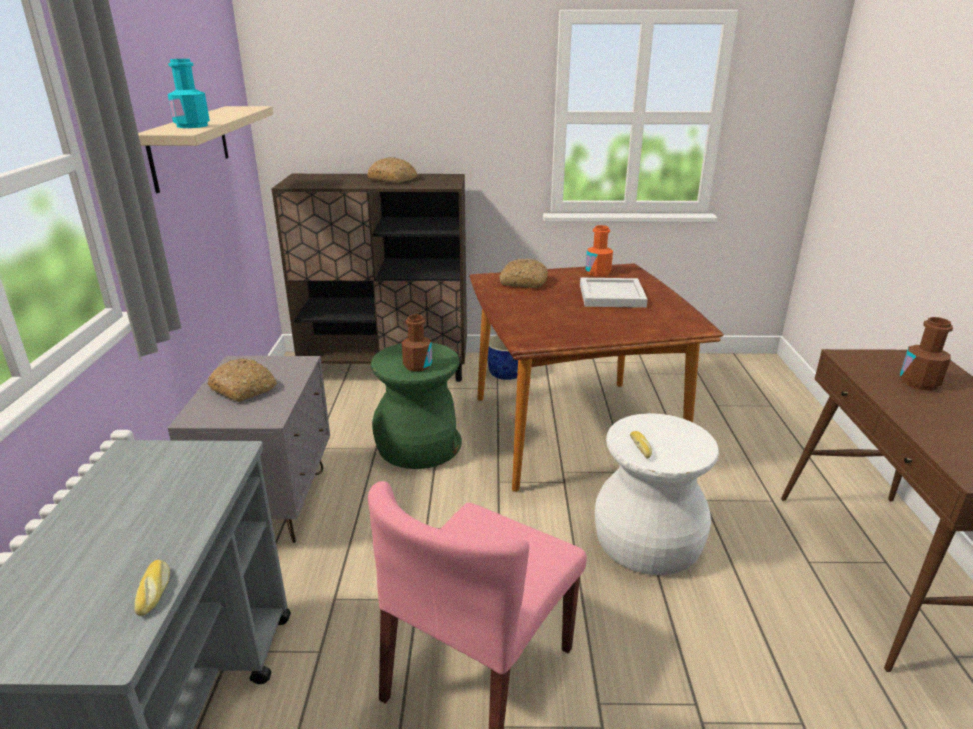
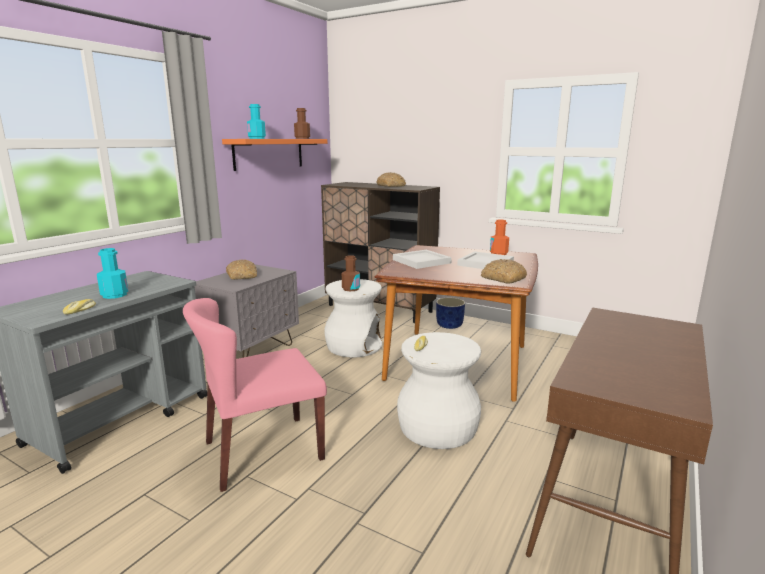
camera: 30 degrees right, 10 degrees down
beige shelf [138,106,273,193] -> orange shelf [222,139,327,171]
green stool [371,343,462,469] -> white stool [324,279,382,358]
bread [499,259,548,288] -> bread moved to [481,259,527,284]
brown bottle [900,317,953,391] -> brown bottle moved to [294,108,310,139]
none -> turquoise bottle [97,248,128,299]
none -> white tray [393,250,452,269]

